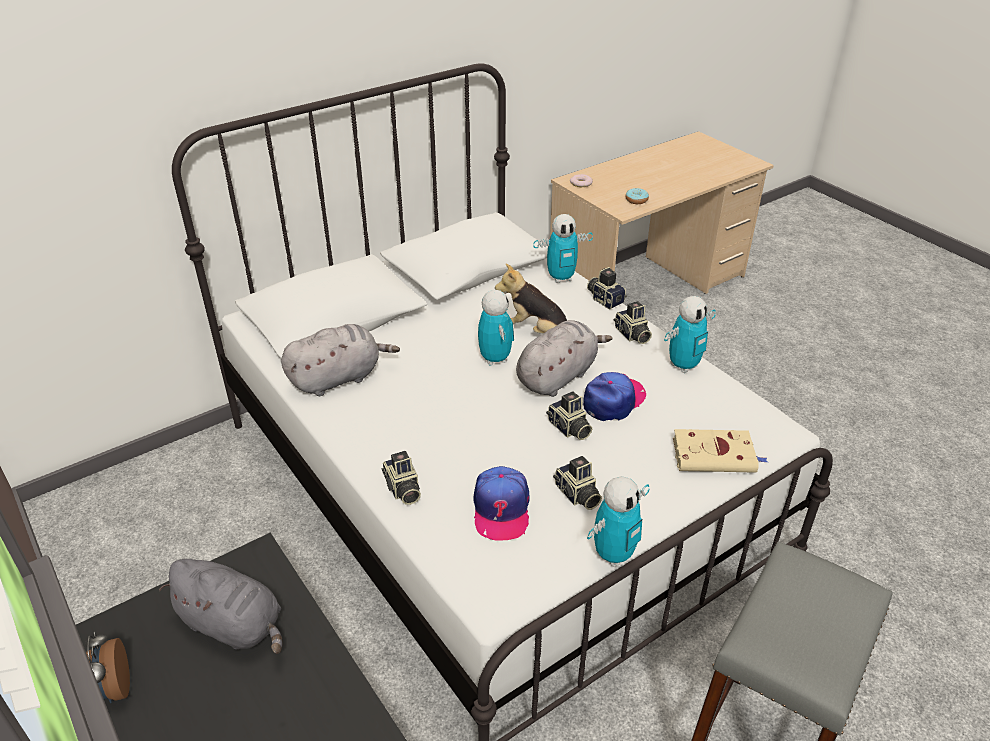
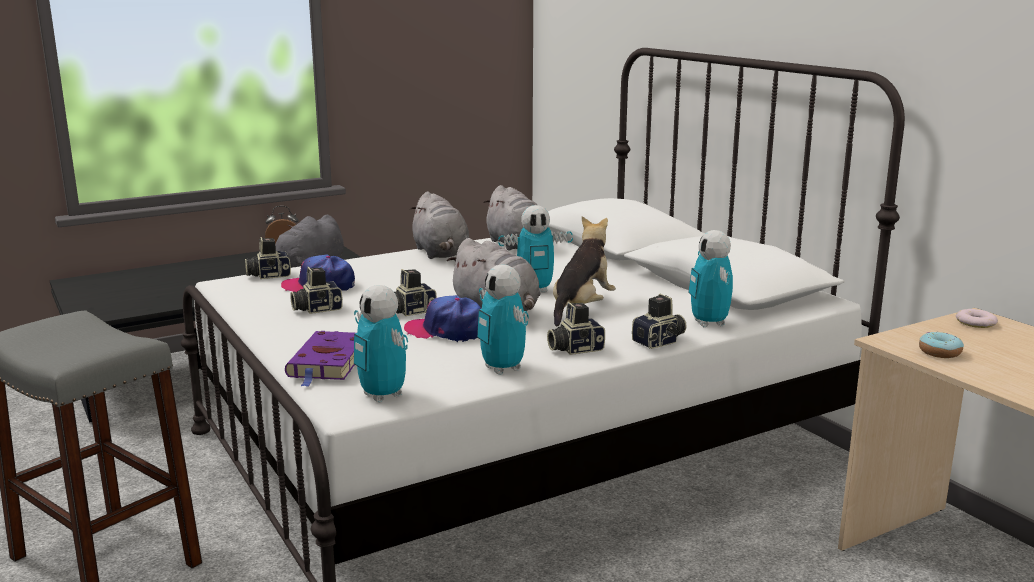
camera: 95 degrees right, 20 degrees down
camera [382,451,421,505] -> camera moved to [245,237,291,279]
cap [583,372,646,421] -> cap turned 150 degrees clockwise [404,295,482,342]
toy robot [587,476,649,568] -> toy robot moved to [354,285,408,403]
beige book [673,429,768,473] -> purple book [285,331,355,387]
none -> grey plush toy [410,191,469,259]

